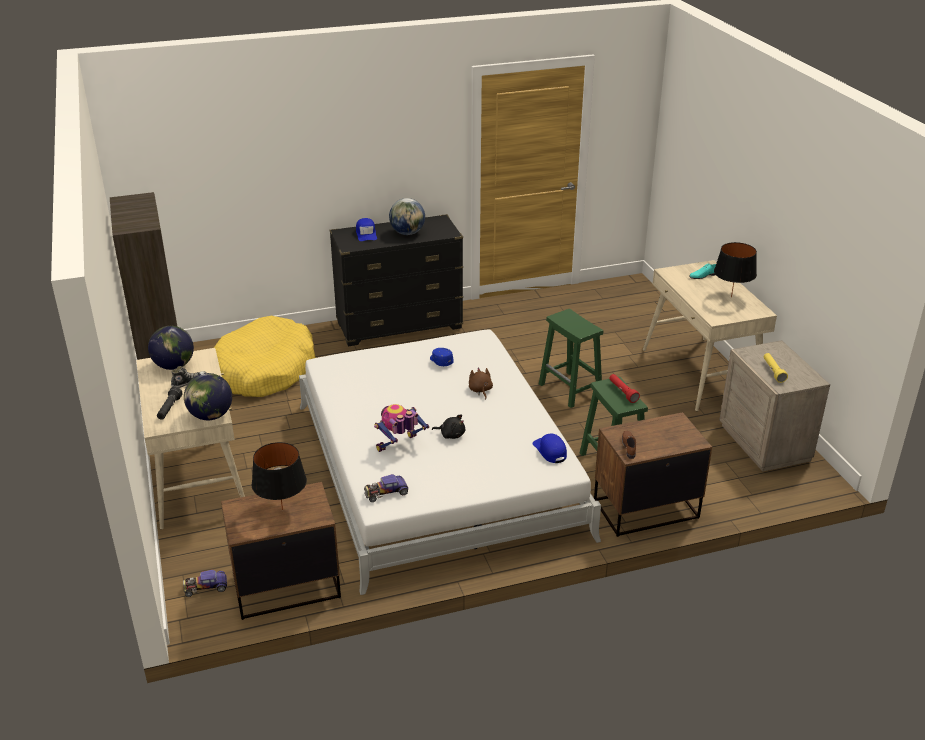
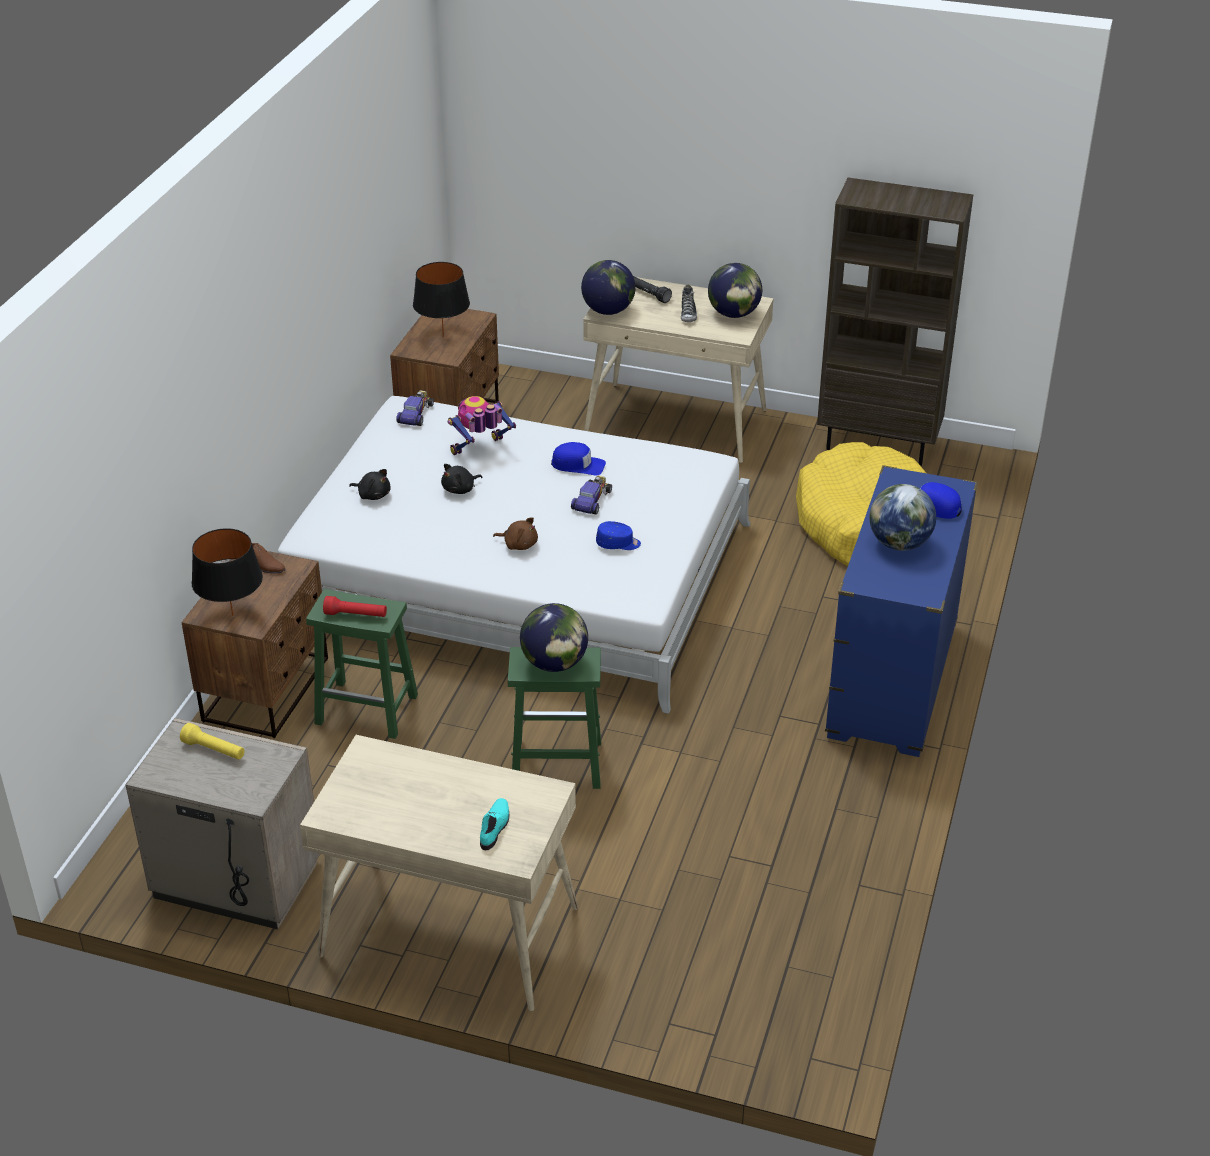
camera: 125 degrees right, 5 degrees up
toy car [183,570,227,597] -> toy car moved to [571,475,612,514]
black dresser [330,214,463,347] -> blue dresser [825,465,978,757]
toy robot [374,404,429,452] -> toy robot turned 120 degrees counterclockwise [448,396,516,455]
blue cap [533,434,567,463] -> blue cap moved to [551,442,606,476]
black table lamp [714,242,757,297] -> black table lamp moved to [192,528,263,616]
none -> black plush toy [349,469,391,500]
none -> globe [520,603,588,672]

